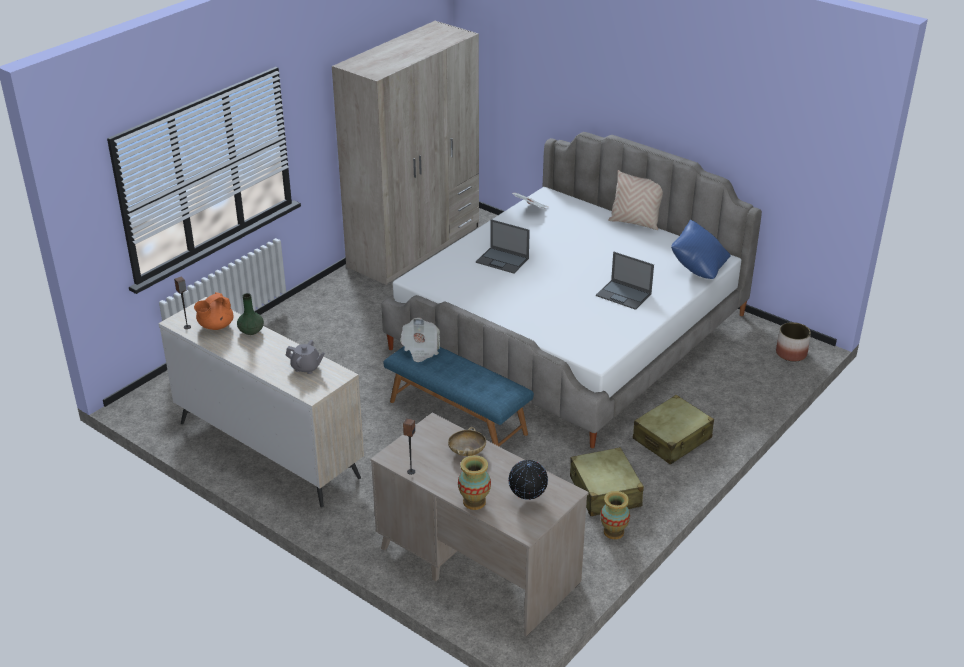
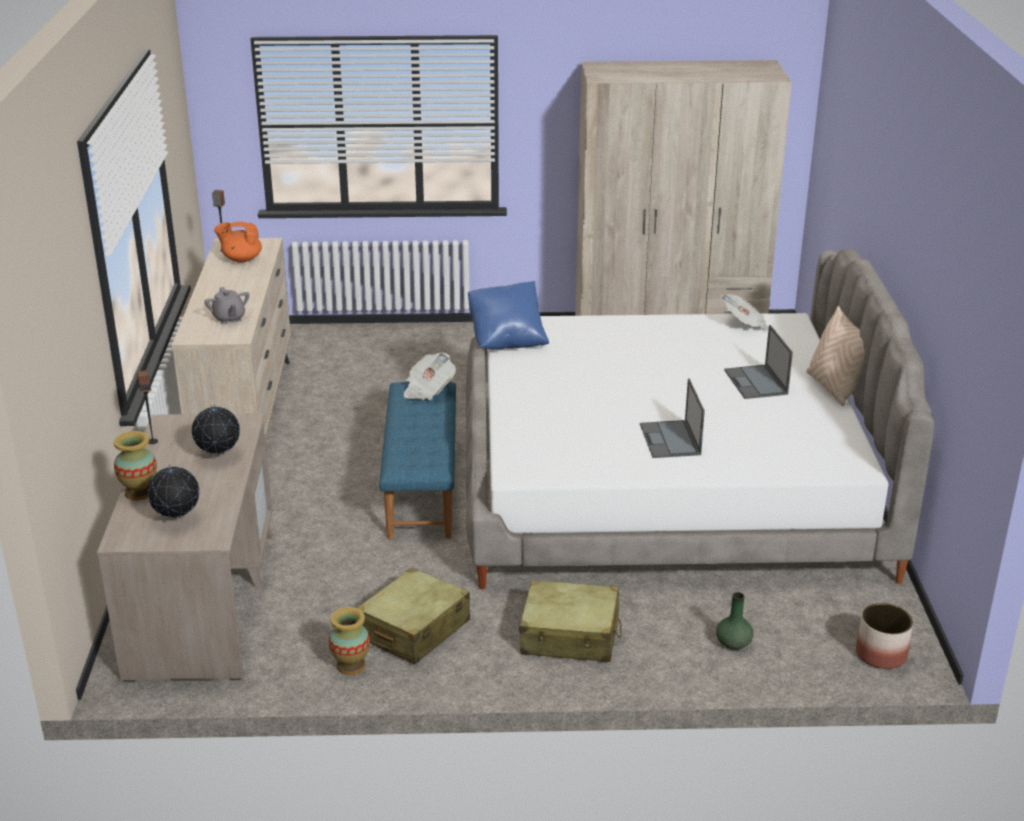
camera: 50 degrees right, 5 degrees down
green vase [237,293,264,335] -> green vase moved to [716,592,754,650]
beige bowl [448,427,486,456] -> globe [192,404,240,457]
laptop [476,219,530,273] -> laptop moved to [724,325,793,399]
blue pillow [671,219,730,279] -> blue pillow moved to [468,281,549,349]

